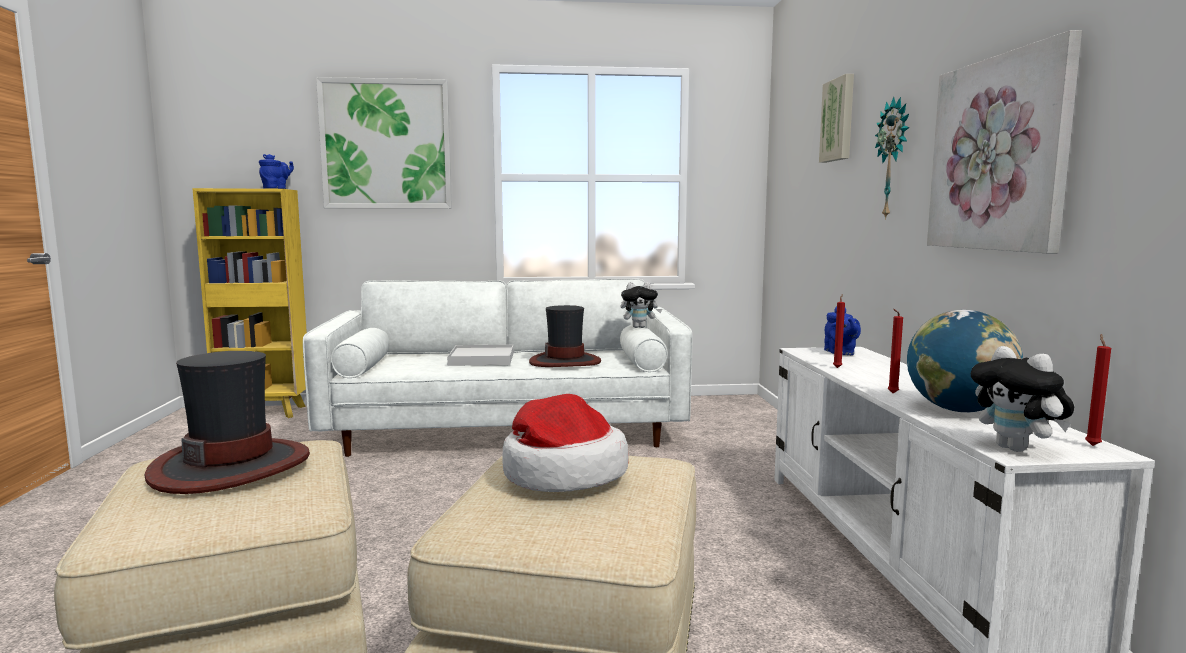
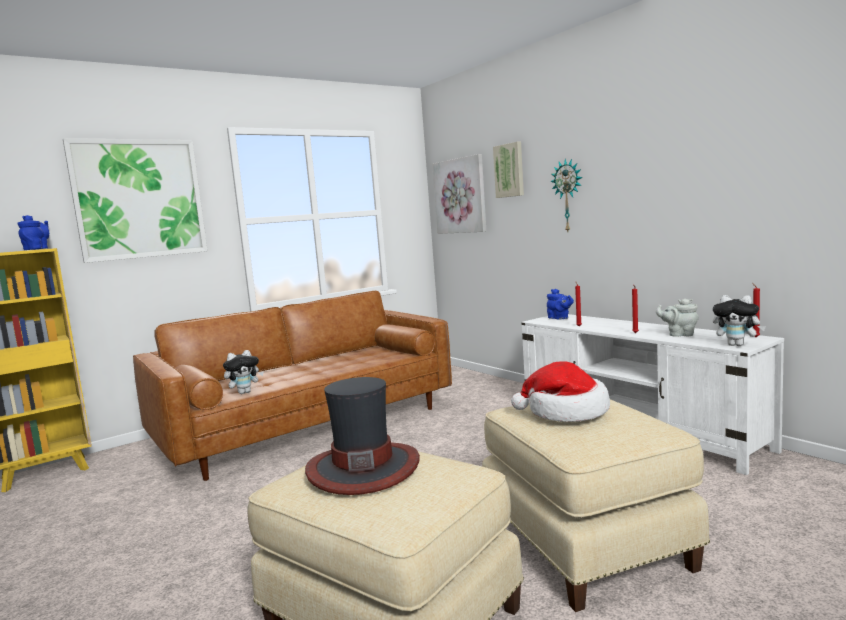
camera: 30 degrees left, 0 degrees up
white sofa [303,279,692,457] -> brown sofa [133,291,452,481]
white tray [447,344,514,366] -> none
hat [529,305,601,367] -> none
plush toy [621,282,662,328] -> plush toy moved to [223,350,264,394]
globe [907,310,1023,413] -> grey teapot [656,299,699,337]
picture [927,30,1082,253] -> picture moved to [432,154,486,234]

